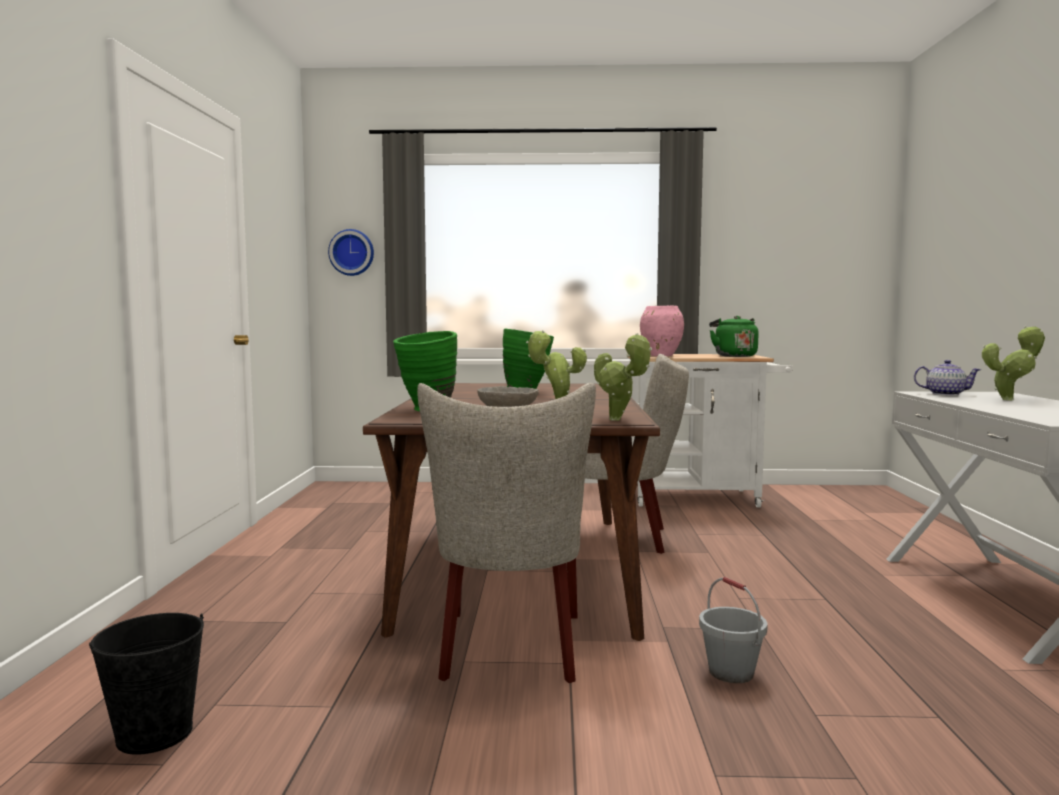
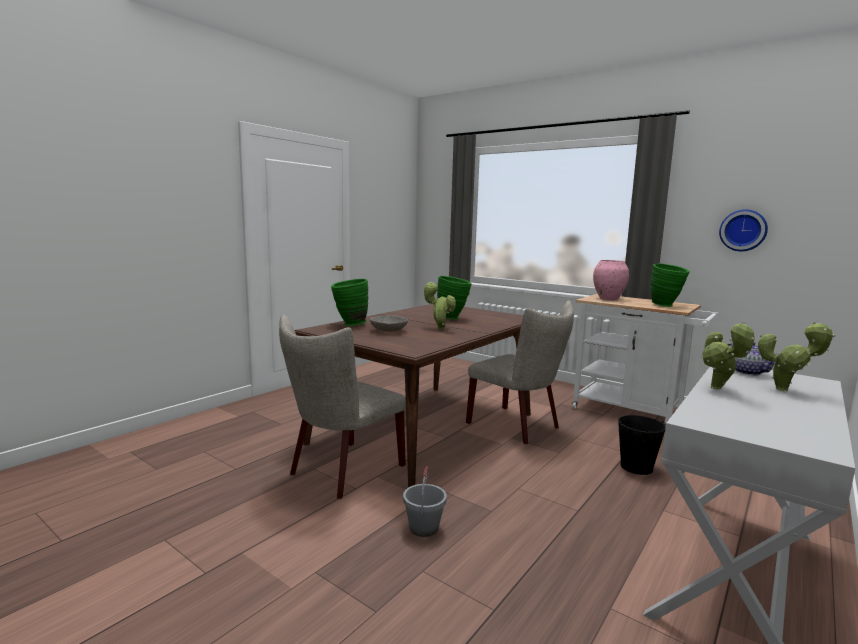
camera: 35 degrees right, 5 degrees up
black bucket [89,613,204,755] -> black bucket moved to [618,415,666,475]
wall clock [328,229,374,276] -> wall clock moved to [719,209,768,251]
potted plant [594,333,652,421] -> potted plant moved to [701,322,755,390]
green kettle [709,316,759,357] -> green vase [651,263,690,307]

